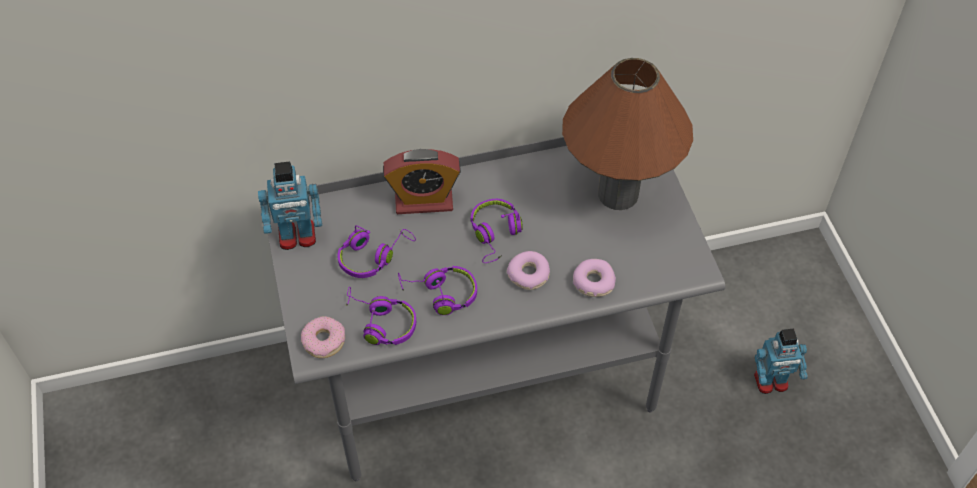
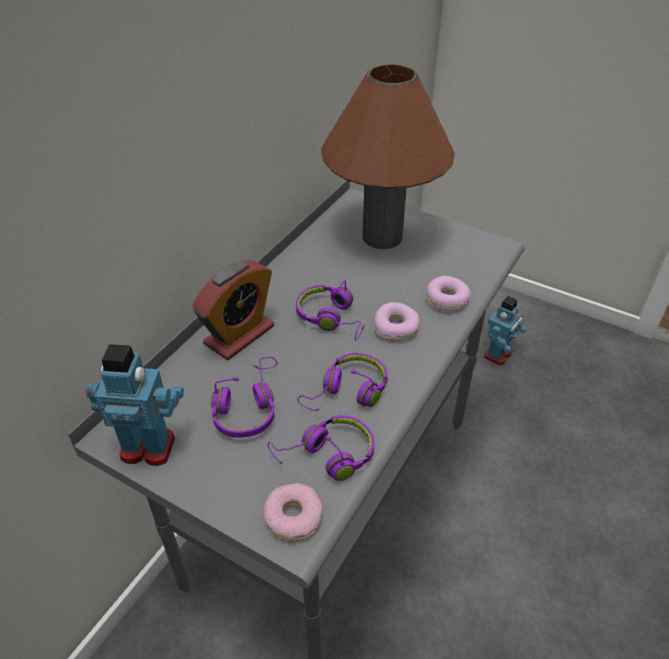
camera: 45 degrees left, 10 degrees down
toy robot [258,161,322,250] -> toy robot turned 120 degrees counterclockwise [86,344,184,466]

